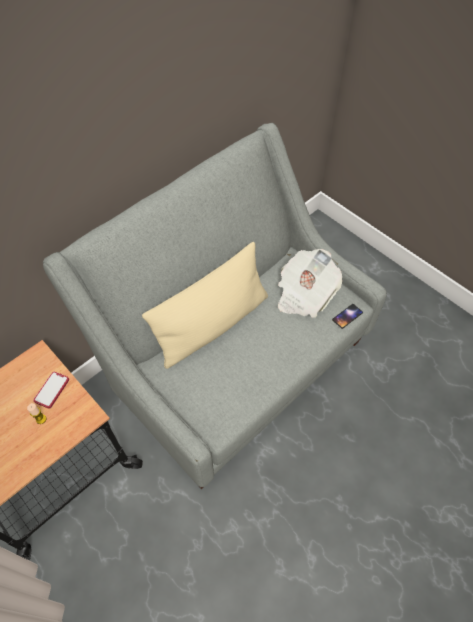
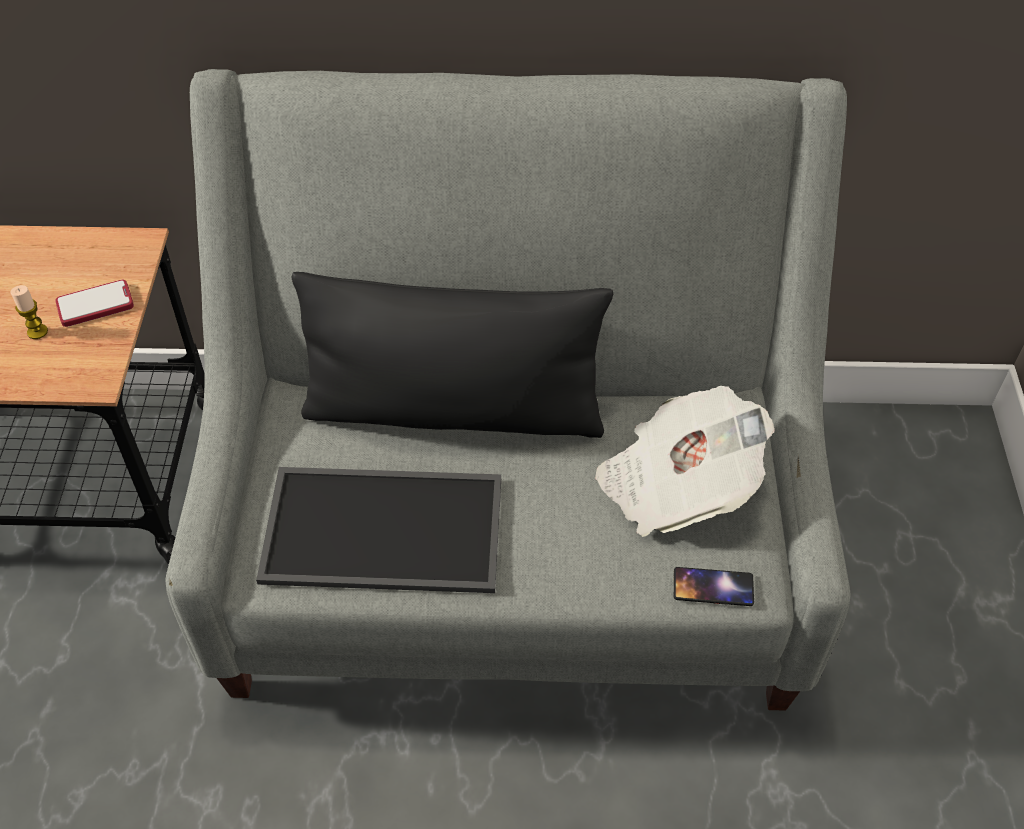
camera: 45 degrees right, 5 degrees down
beige pillow [142,242,268,369] -> black pillow [291,272,613,438]
none -> tray [256,467,501,593]

